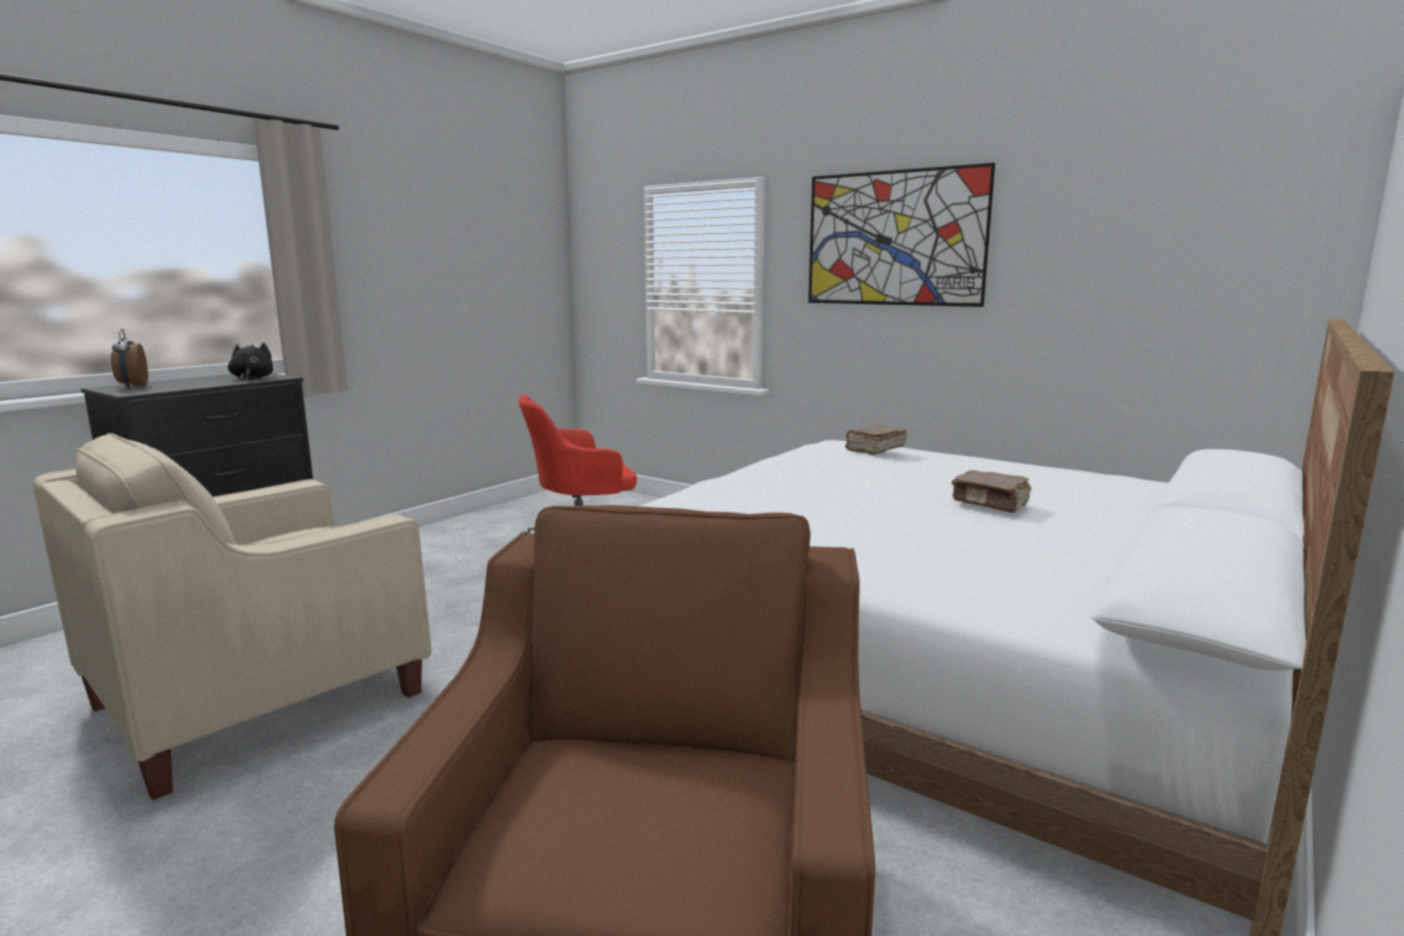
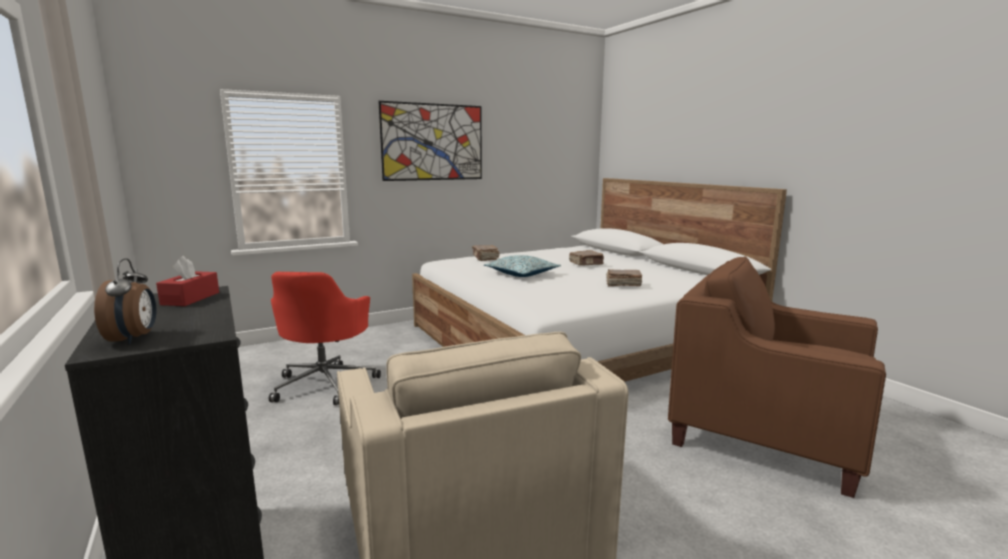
camera: 65 degrees left, 0 degrees up
alarm clock [111,329,148,388] -> alarm clock turned 105 degrees counterclockwise [94,258,156,344]
black plush toy [228,343,273,379] -> red tissue box [156,256,219,306]
none -> pillow [484,255,561,277]
none -> brown book [606,269,642,286]

